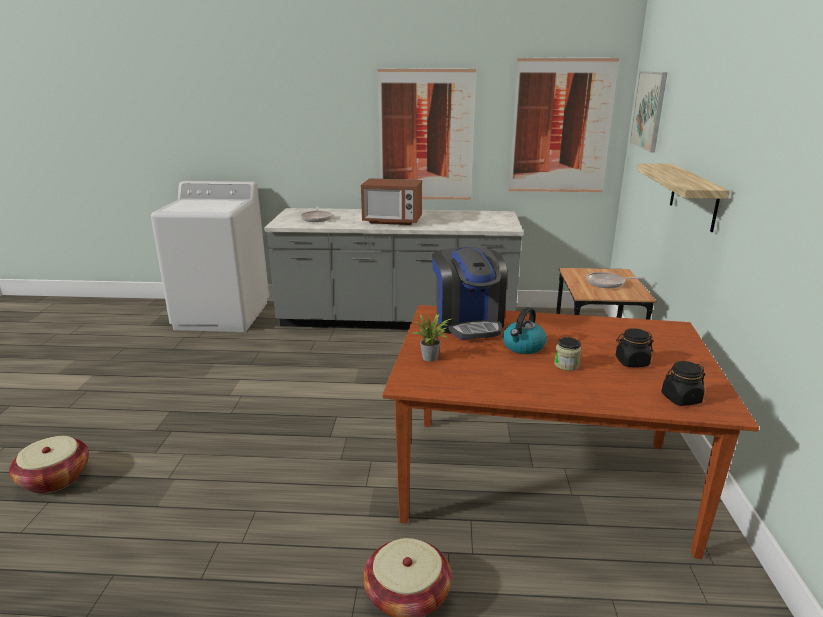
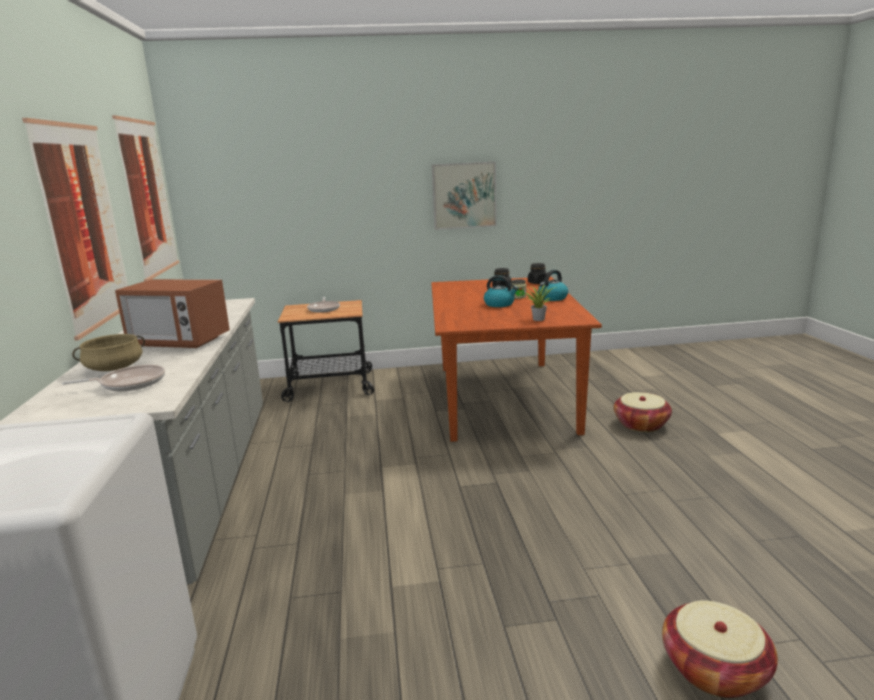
camera: 100 degrees left, 5 degrees down
microwave [361,178,422,225] -> microwave turned 105 degrees clockwise [115,279,230,348]
coffee machine [432,247,507,339] -> none
picture [630,71,667,153] -> picture moved to [432,162,496,230]
shelf [637,163,730,232] -> none
none -> beige cooking pot [72,334,145,371]
none -> kettle [538,270,568,301]

